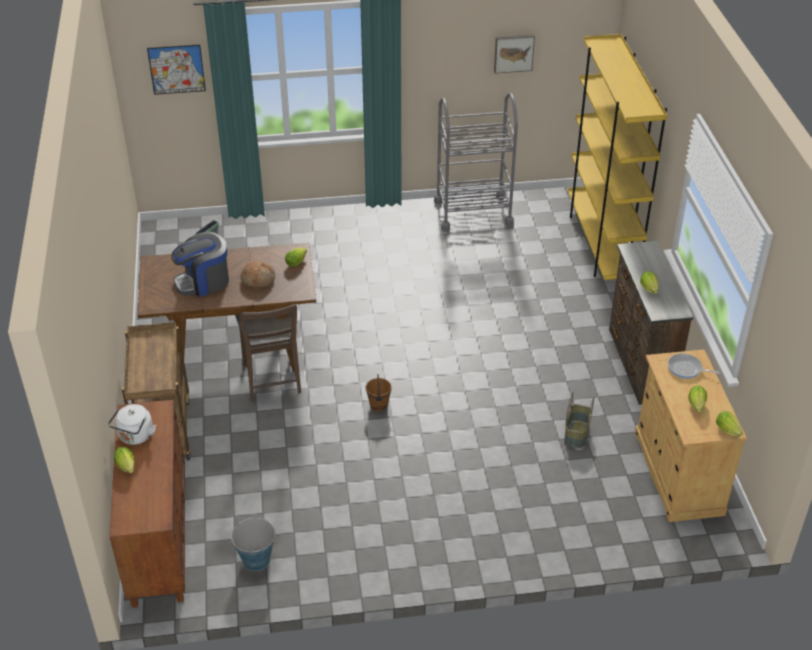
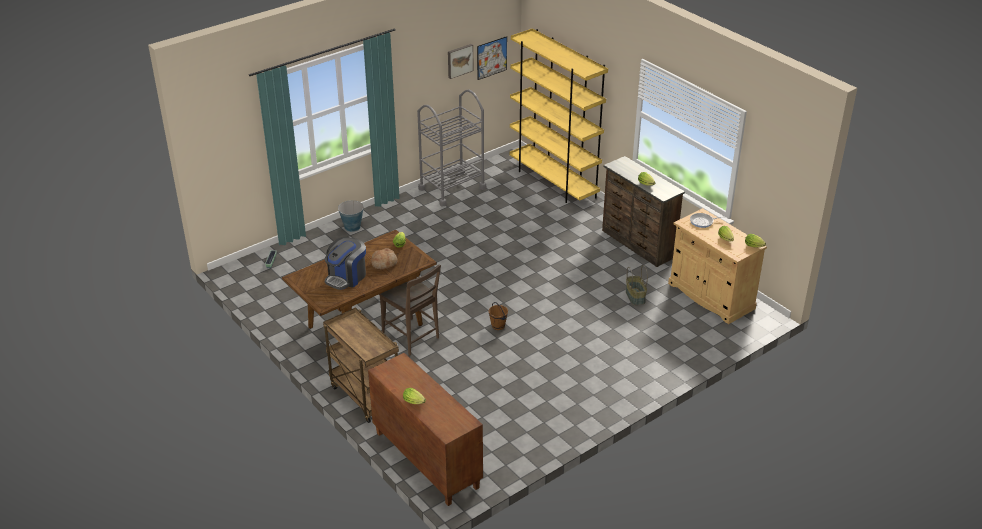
camera: 30 degrees left, 5 degrees down
white kettle [108,404,156,445] -> none
picture [147,44,206,95] -> picture moved to [477,36,507,80]
bucket [231,518,277,571] -> bucket moved to [338,200,365,232]

